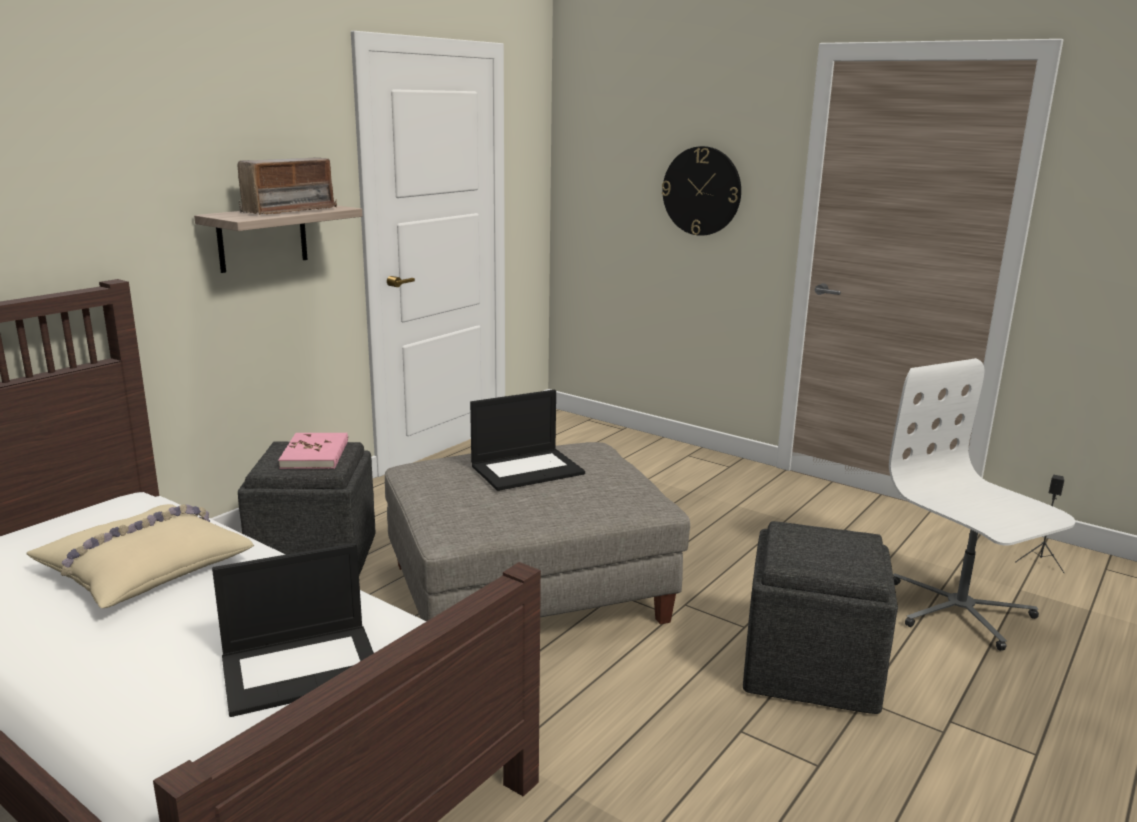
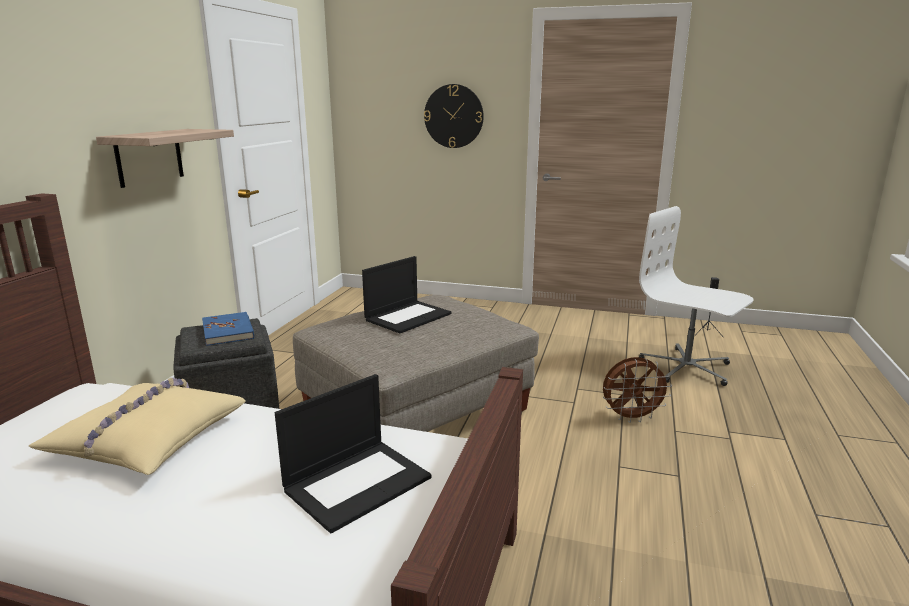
camera: 20 degrees left, 0 degrees up
radio [237,157,337,215] -> none
pink book [278,433,348,469] -> blue book [202,312,254,346]
grey ottoman [743,521,898,714] -> brown fan [603,357,672,423]

